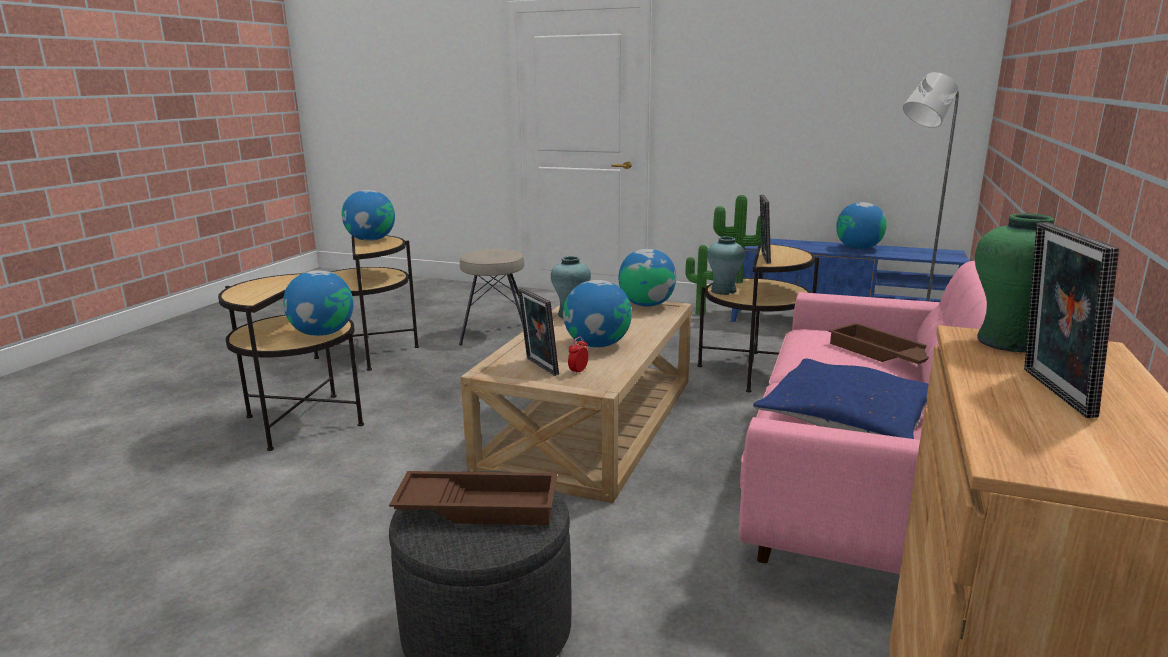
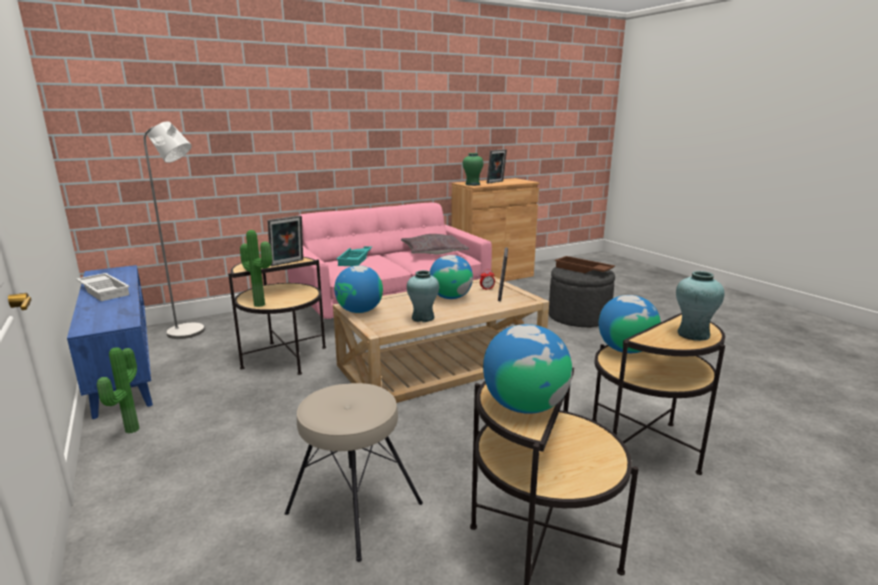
camera: 140 degrees left, 0 degrees up
turquoise vase [707,236,745,295] -> turquoise vase moved to [676,271,724,341]
blue pillow [753,358,929,439] -> grey pillow [401,234,469,254]
brown tray [828,323,929,364] -> turquoise tray [336,246,372,266]
globe [836,202,887,249] -> white tray [76,273,130,301]

